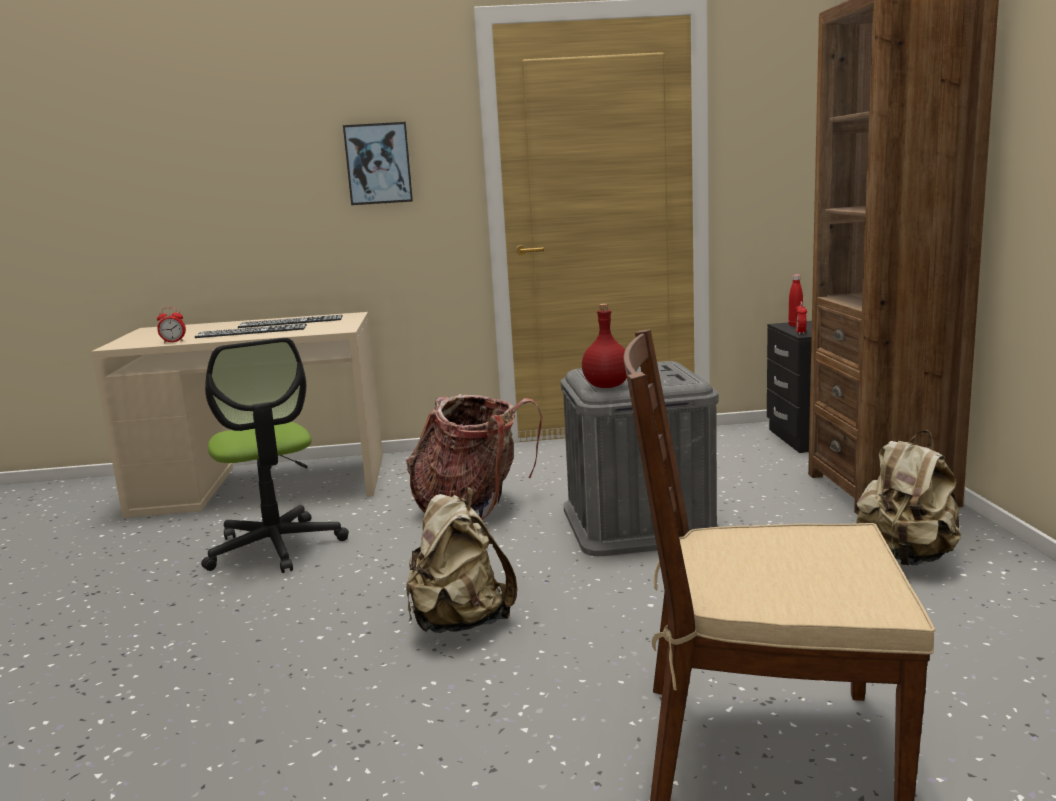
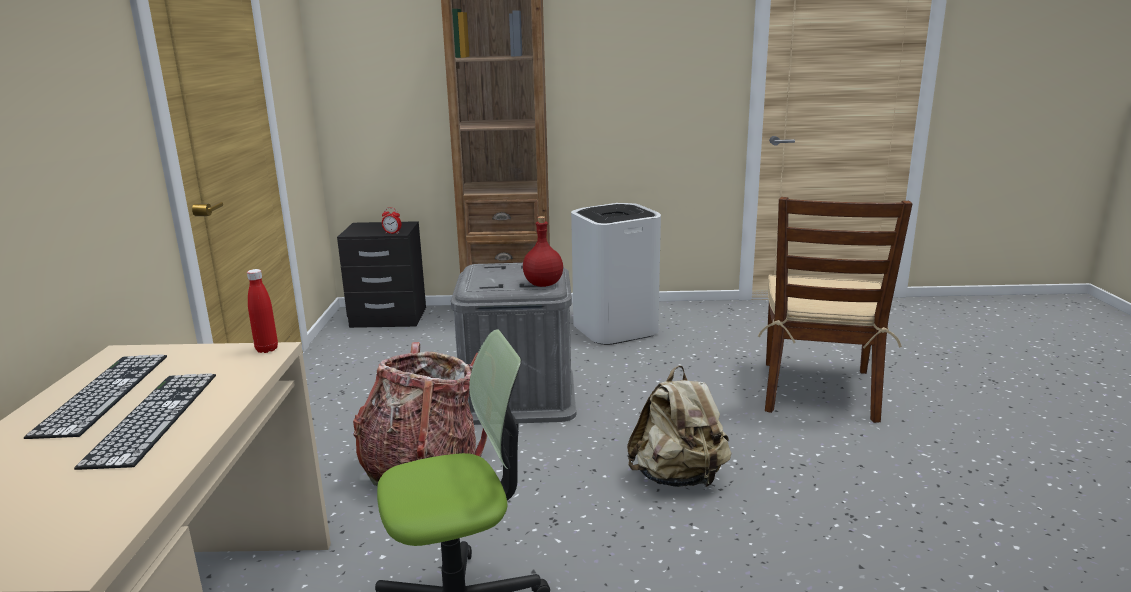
camera: 85 degrees left, 5 degrees up
alarm clock [157,307,186,343] -> none
picture [343,122,413,205] -> none
red bottle [788,275,803,326] -> red bottle moved to [247,269,278,353]
beige backpack [856,431,961,565] -> white trash can [571,203,661,345]

